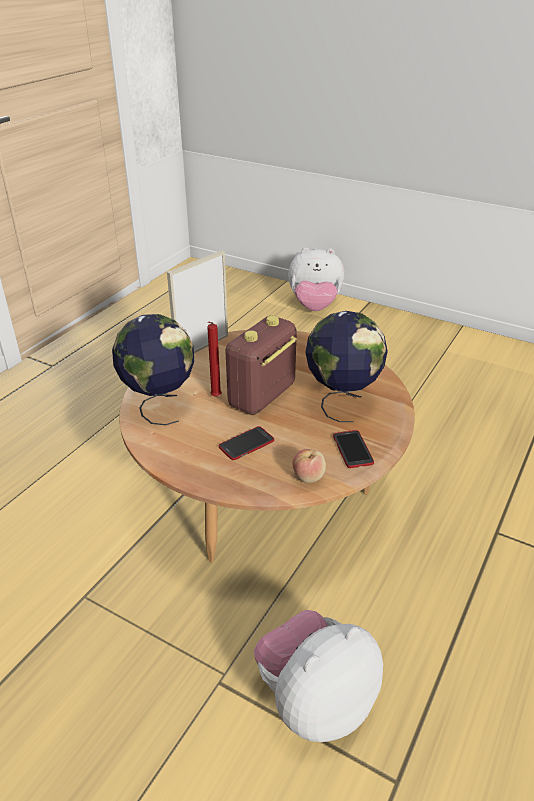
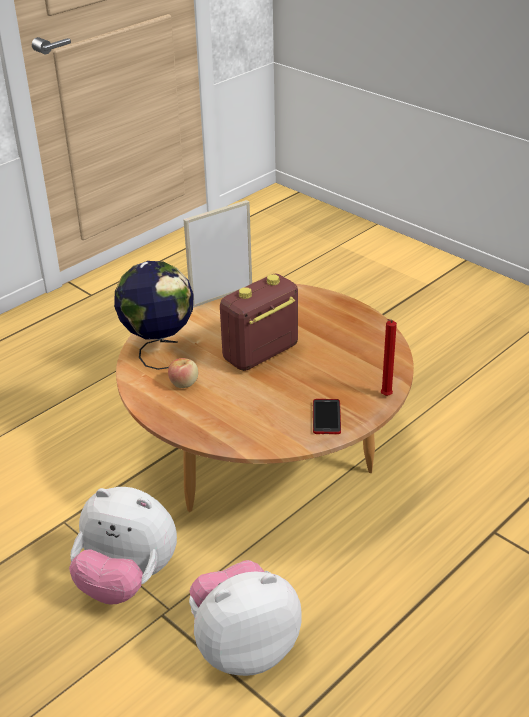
camera: 15 degrees right, 0 degrees up
red candle [207,322,222,397] -> red candle moved to [381,319,397,396]
phone [219,426,274,460] -> none
plush toy [288,248,345,311] -> plush toy moved to [69,487,177,605]
apple [292,449,326,483] -> apple moved to [168,358,198,388]
globe [305,311,388,422] -> none

